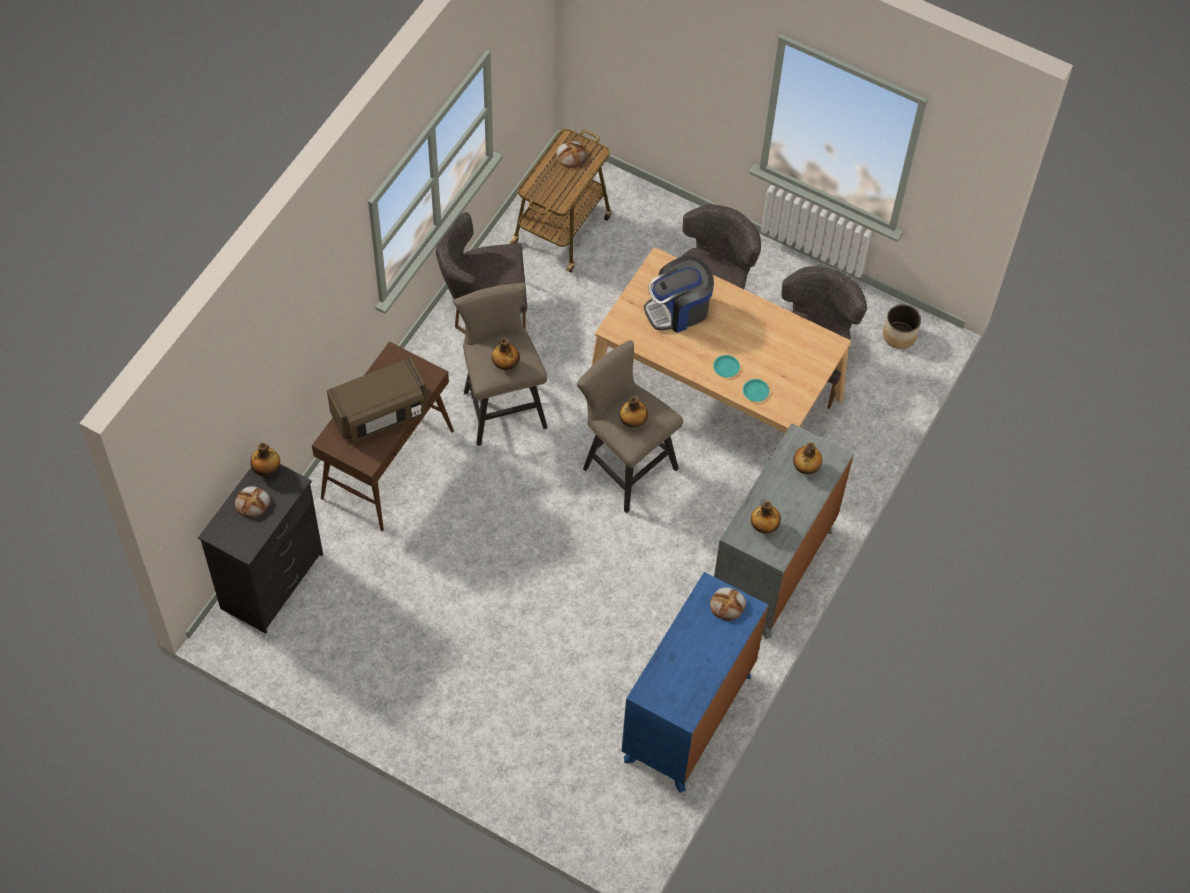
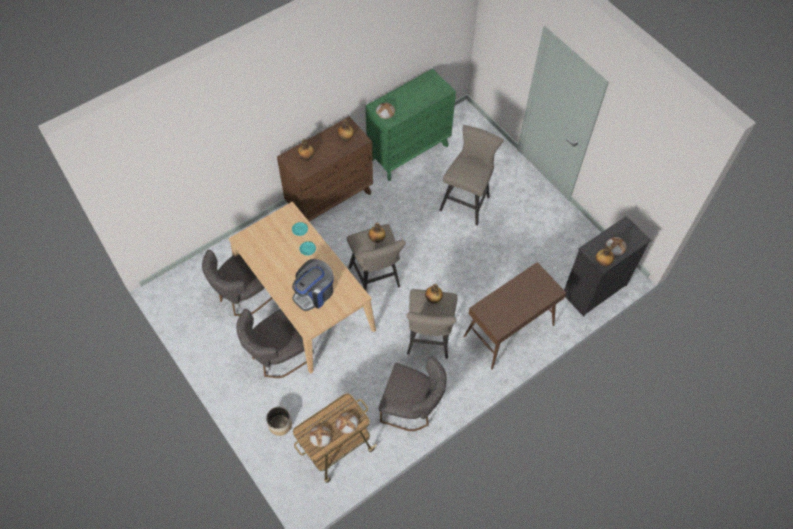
camera: 155 degrees left, 0 degrees up
brown microwave [327,357,427,444] -> none
blue dresser [622,572,768,793] -> green dresser [366,68,456,181]
coffee machine [644,256,714,333] -> coffee machine turned 135 degrees clockwise [292,259,334,311]
grey dresser [714,423,854,639] -> brown dresser [277,116,373,221]
planter [883,304,921,349] -> planter moved to [266,407,292,436]
none -> bread [335,412,358,434]
none -> beige stool [439,125,504,226]

